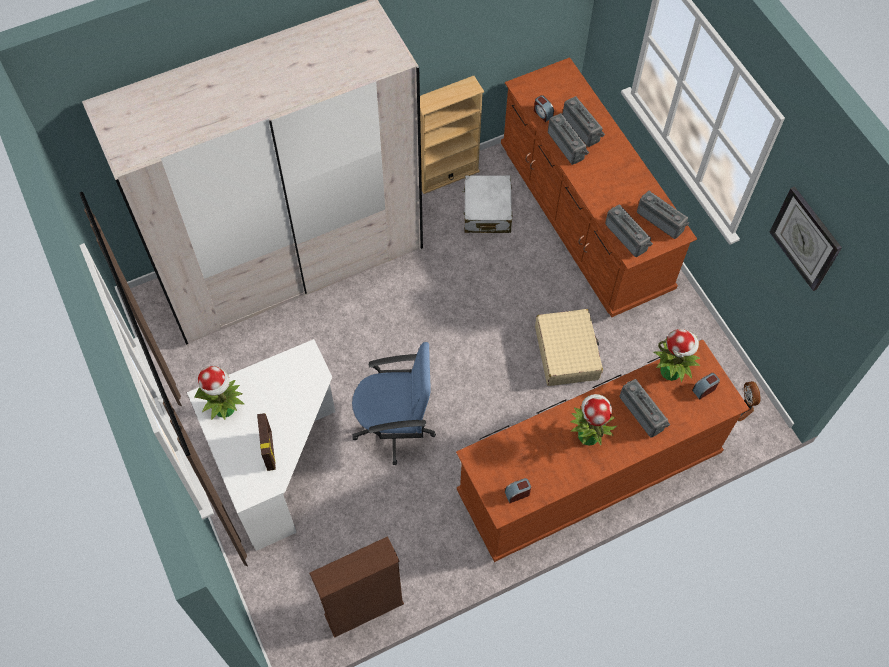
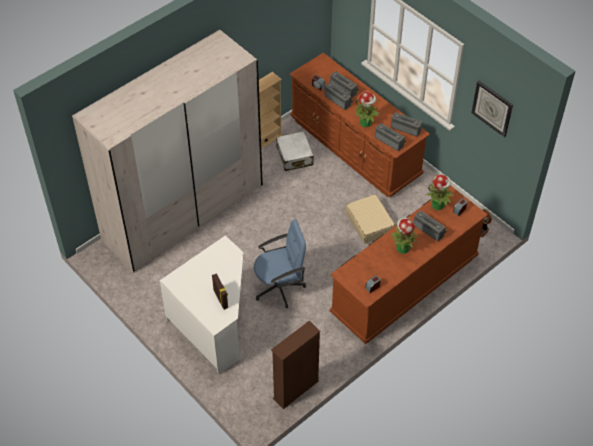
camera: 15 degrees left, 10 degrees down
potted plant [194,366,244,420] -> potted plant moved to [354,91,380,127]

